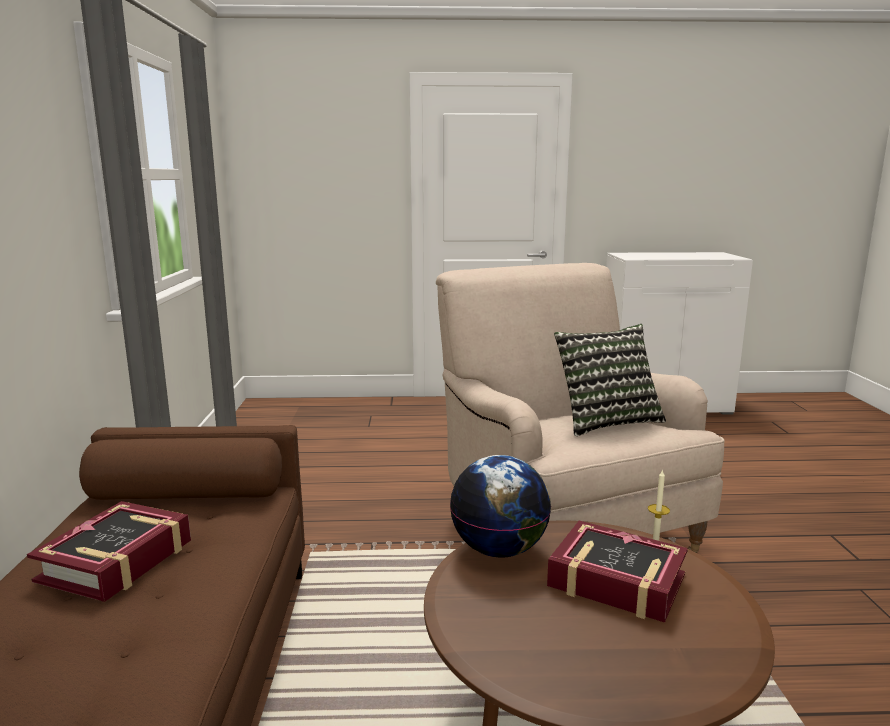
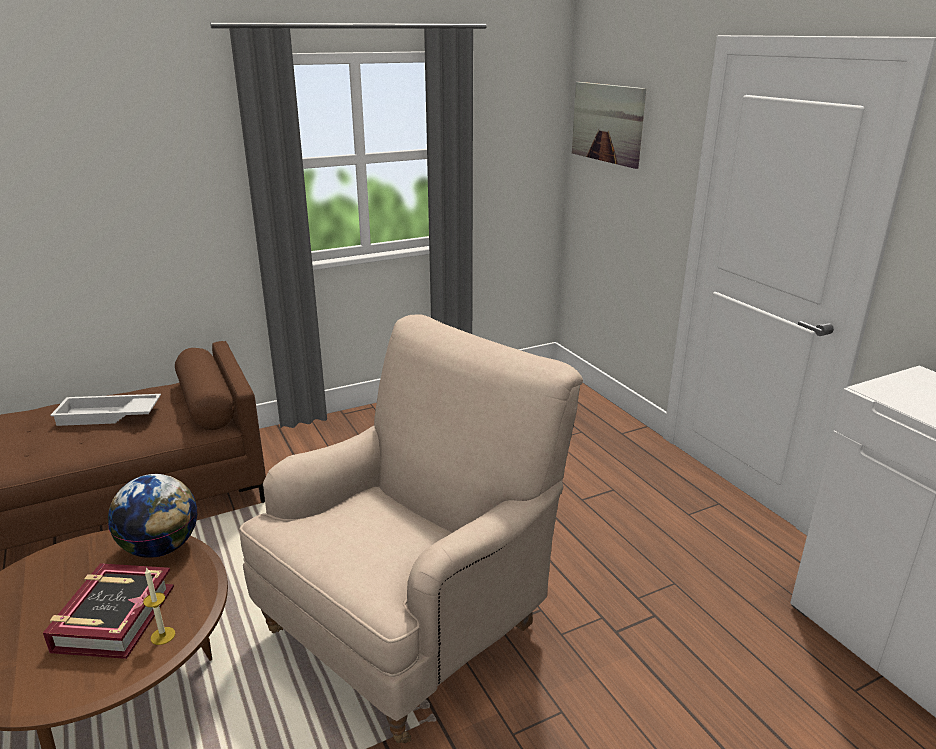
camera: 65 degrees right, 10 degrees up
book [27,501,191,602] -> white tray [50,394,161,426]
pillow [554,324,666,436] -> none
none -> picture [572,82,646,169]

